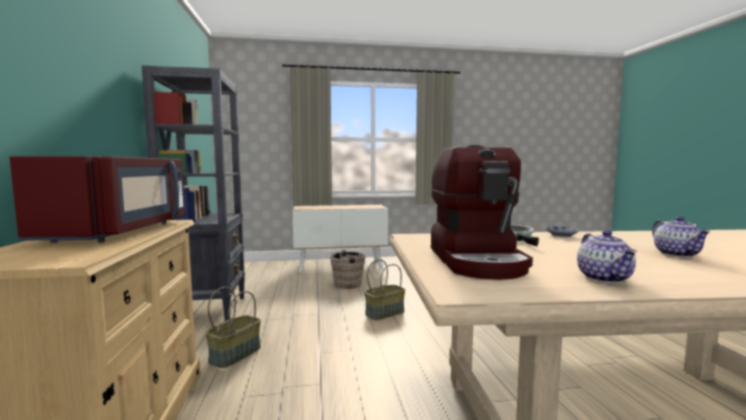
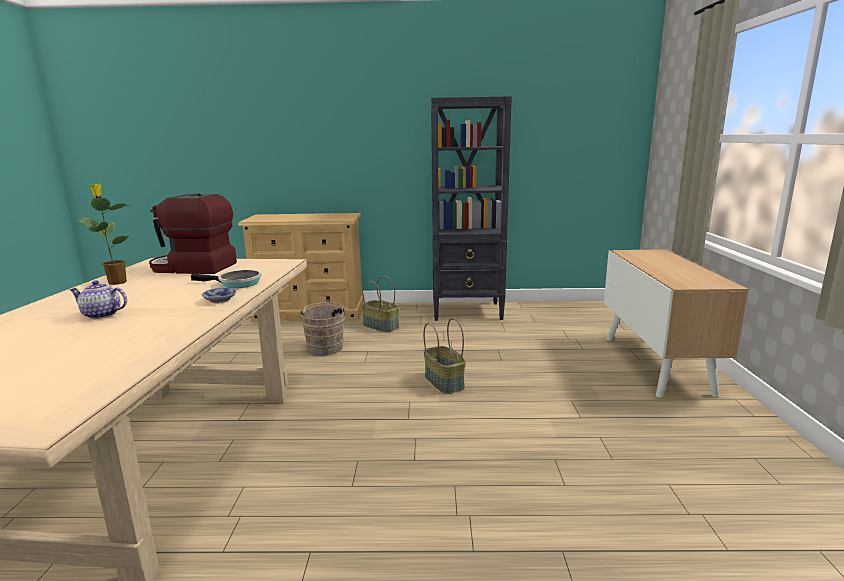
camera: 100 degrees right, 10 degrees up
red microwave [10,156,185,243] -> none
brown bucket [326,250,365,289] -> brown bucket moved to [299,302,348,356]
teapot [577,230,637,283] -> potted plant [77,184,130,285]

